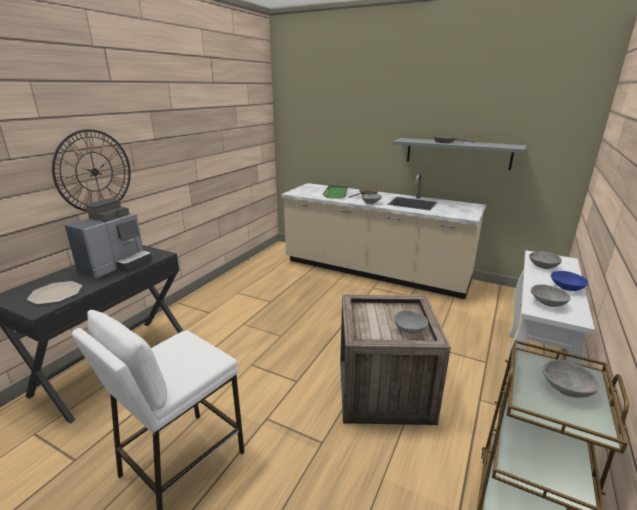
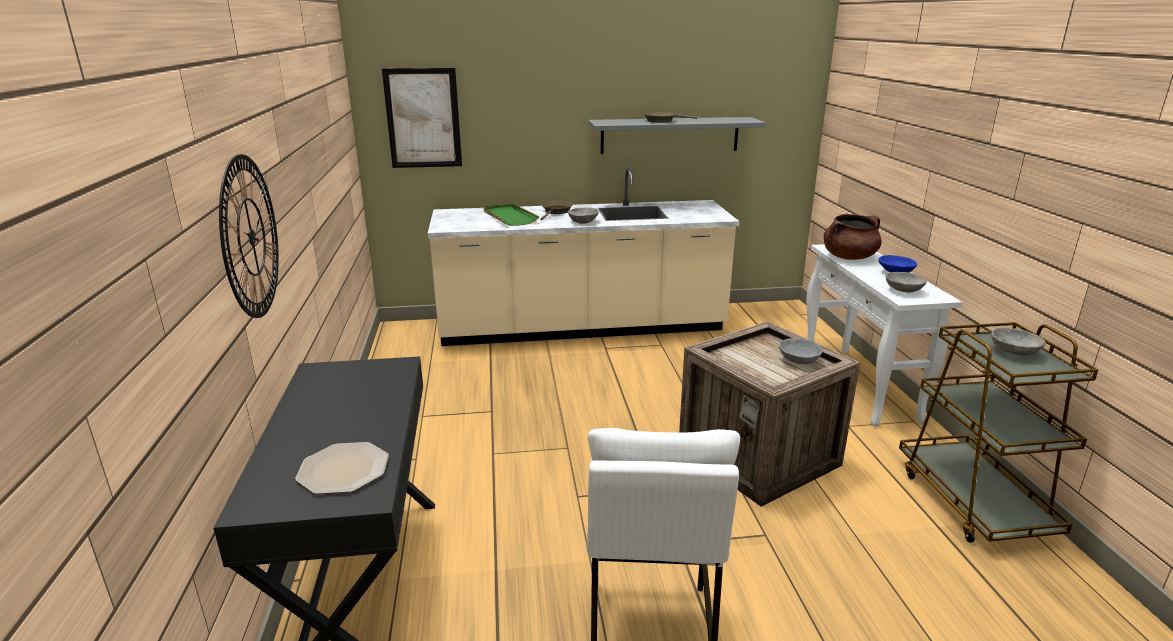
camera: 35 degrees left, 0 degrees up
coffee machine [65,198,152,278] -> none
grey bowl [529,251,562,269] -> brown cooking pot [824,214,882,260]
none -> picture [382,68,462,168]

